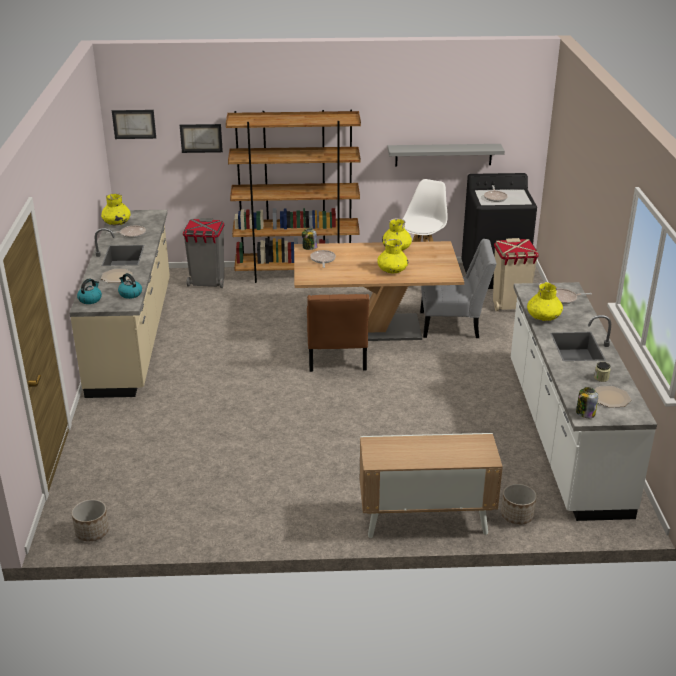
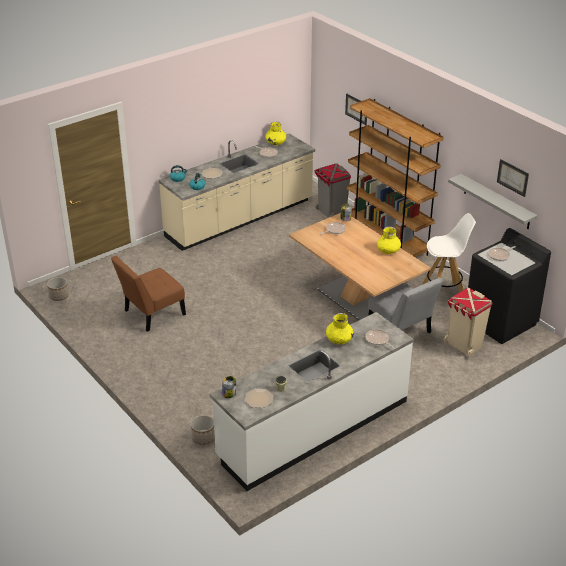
camera: 55 degrees right, 5 degrees up
picture [112,110,156,139] -> picture moved to [497,159,529,197]
brown chair [307,294,369,372] -> brown chair moved to [111,256,186,332]
cabinet [359,433,503,538] -> none
yellow vase [377,239,408,273] -> none

